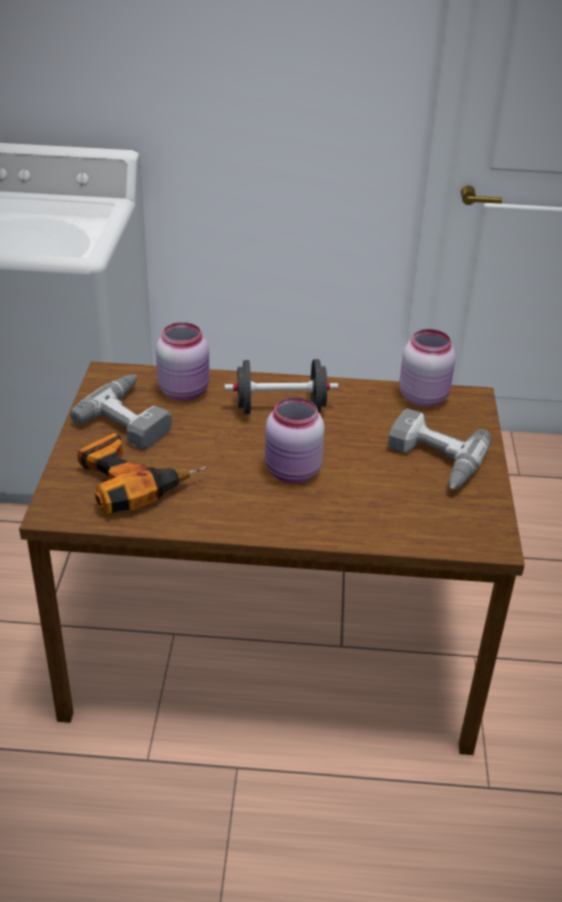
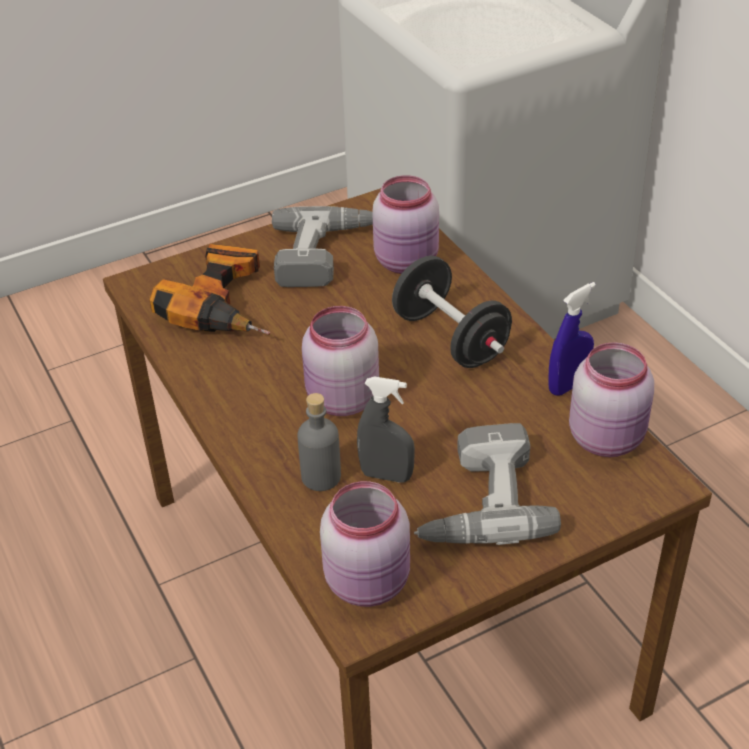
camera: 60 degrees right, 5 degrees up
none -> grey bottle [297,393,341,491]
none -> pink jar [320,481,410,607]
none -> grey spray bottle [357,376,415,483]
none -> blue spray bottle [548,282,596,396]

